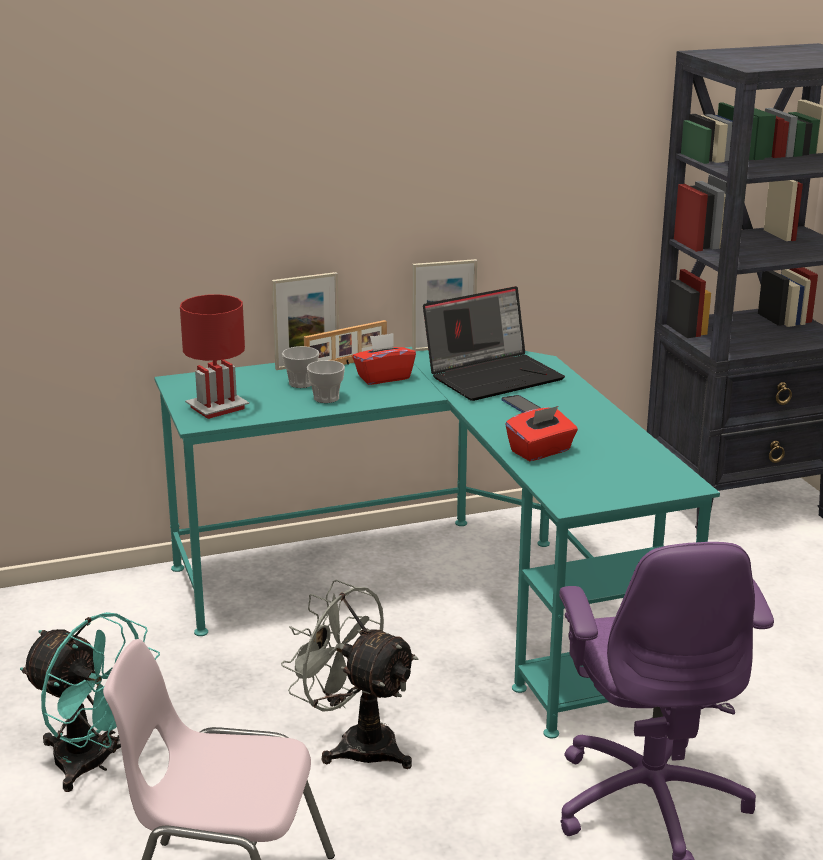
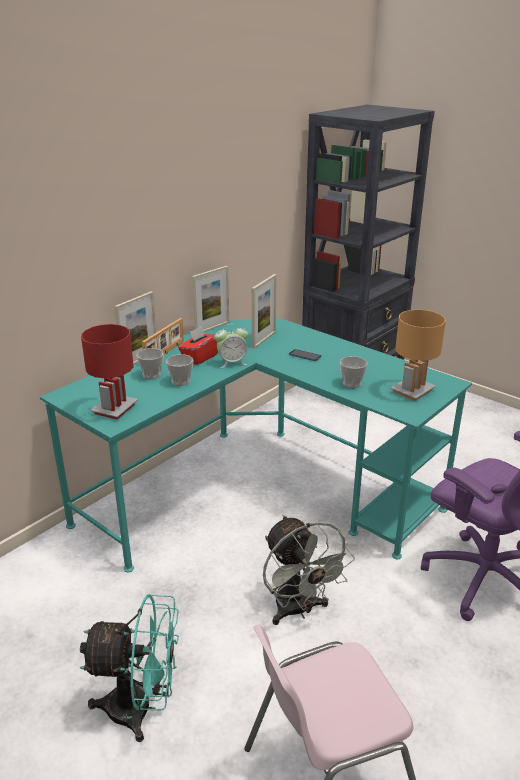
camera: 30 degrees left, 5 degrees up
grey fan [281,580,418,769] -> grey fan turned 120 degrees counterclockwise [263,515,355,625]
laptop [423,286,565,401] -> picture frame [252,274,277,349]
red tissue box [505,406,578,461] -> cup [340,356,368,388]
none -> alarm clock [215,324,248,368]
none -> brown table lamp [391,309,446,401]

